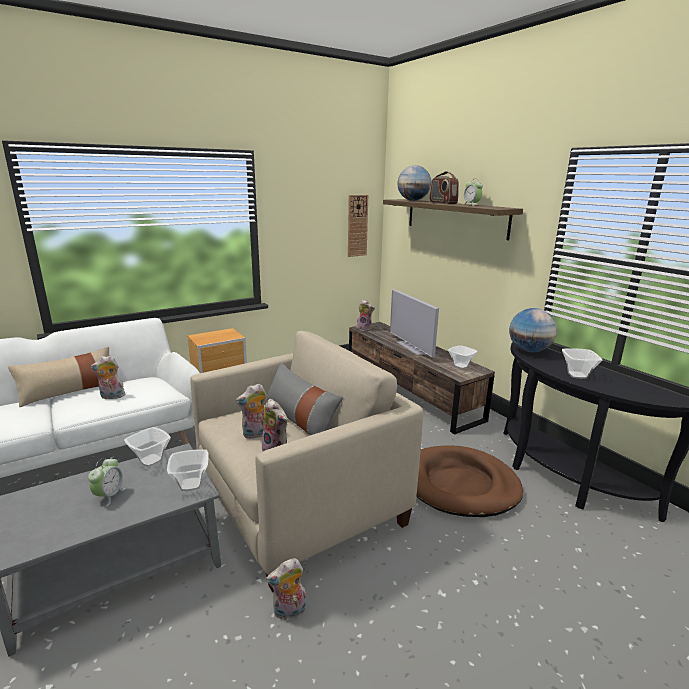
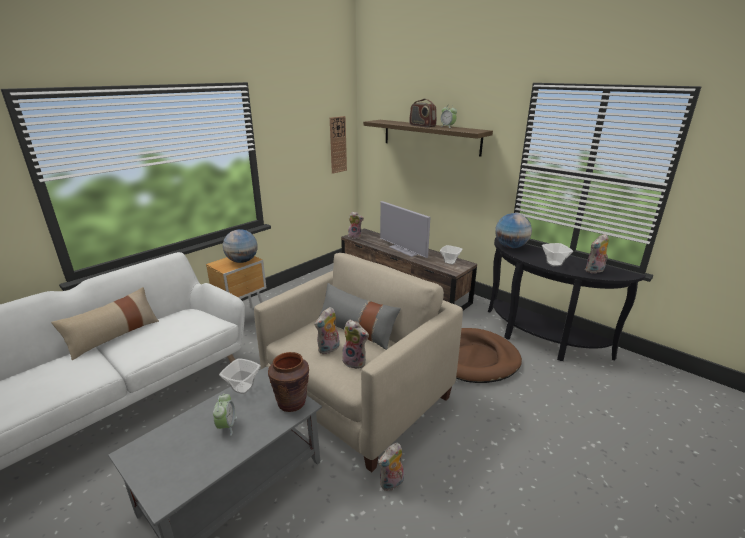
camera: 15 degrees left, 5 degrees up
plush toy [91,355,125,399] -> plush toy moved to [585,234,609,274]
bowl [167,449,209,491] -> brown vase [268,352,309,412]
globe [397,165,431,201] -> globe moved to [223,229,258,263]

